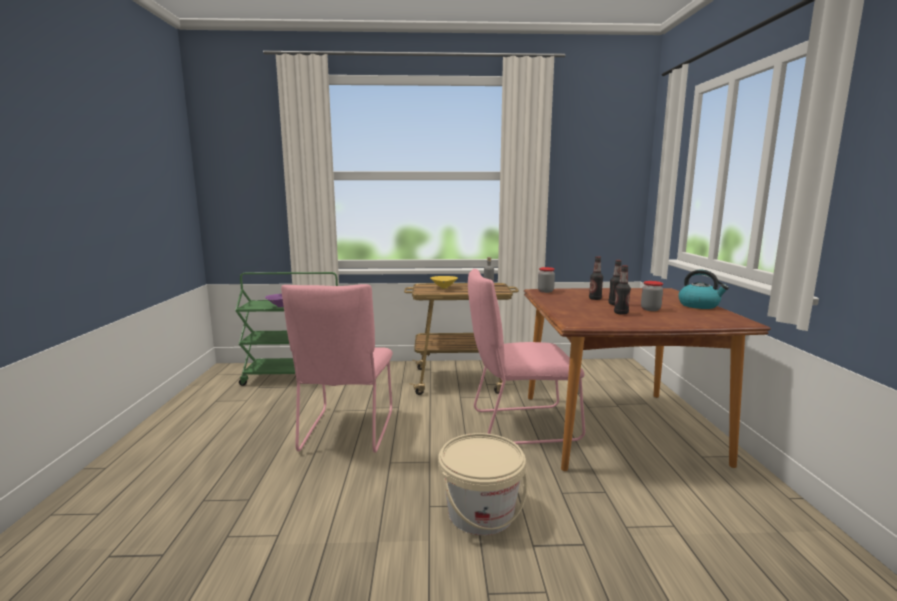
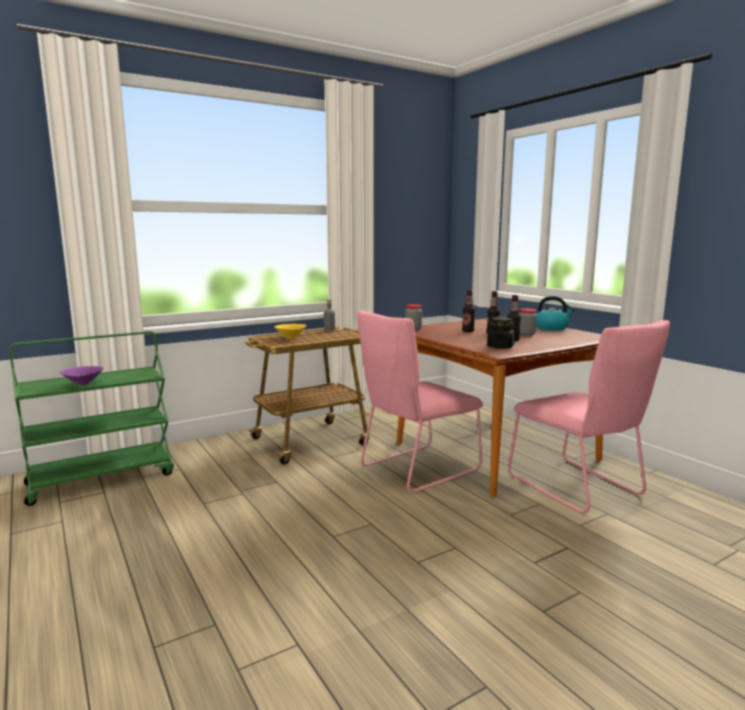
camera: 30 degrees left, 0 degrees up
pink chair [281,284,393,453] -> pink chair moved to [508,320,670,514]
beige bucket [438,433,527,535] -> none
none -> black jar [487,317,515,349]

